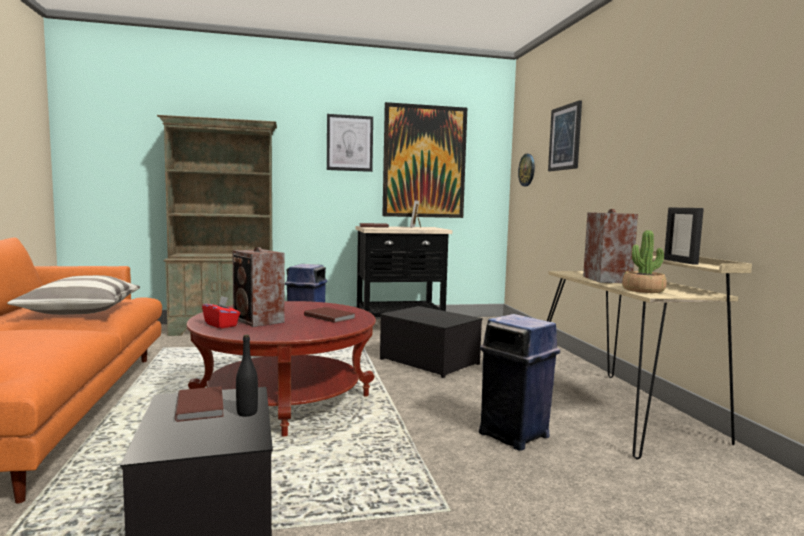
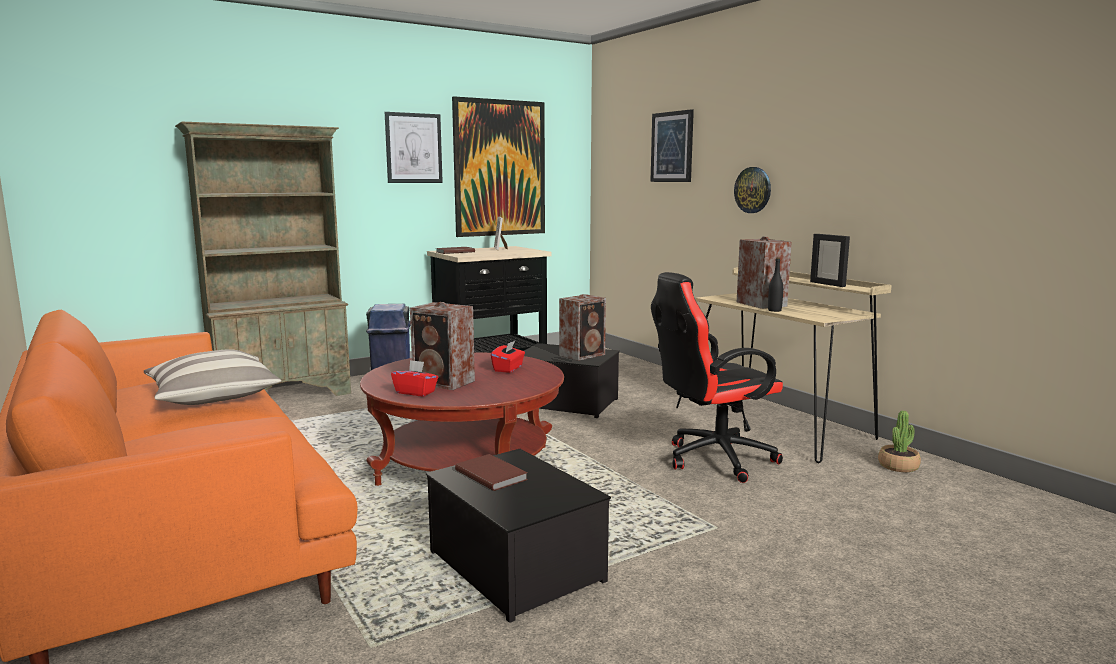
camera: 20 degrees left, 5 degrees up
black bottle [236,335,258,417] -> black bottle moved to [768,258,783,312]
brown book [304,307,356,323] -> red tissue box [491,341,525,373]
blue trash can [479,314,560,451] -> black office chair [651,272,783,483]
wall clock [518,154,535,186] -> wall clock moved to [734,167,771,213]
potted plant [622,230,667,293] -> potted plant moved to [878,411,921,472]
none -> speaker [559,294,606,361]

